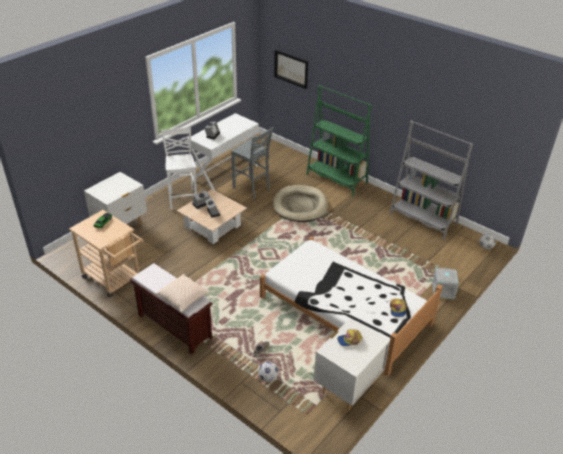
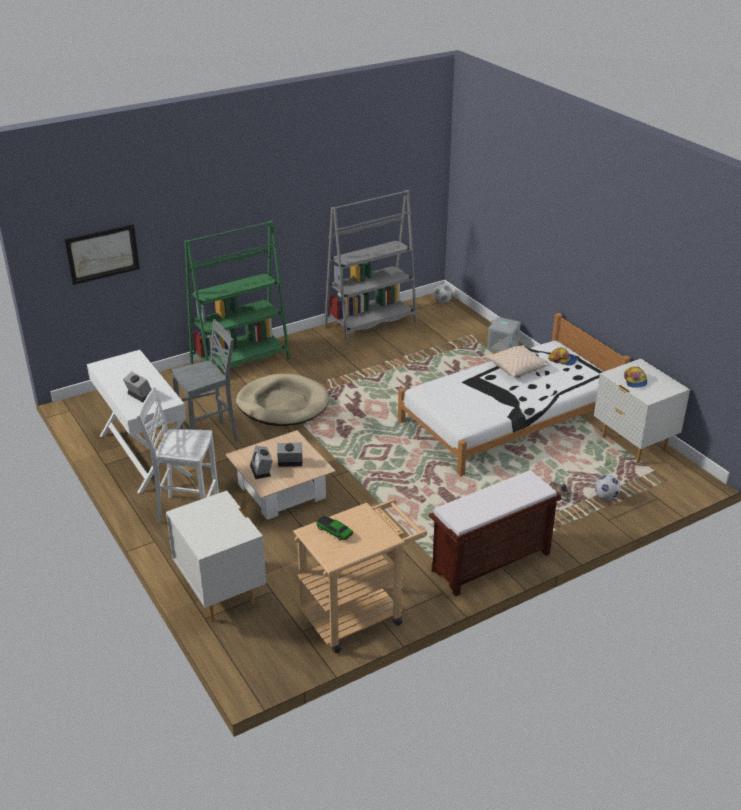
camera: 70 degrees left, 5 degrees down
beige pillow [156,274,210,312] -> beige pillow moved to [487,345,550,377]

